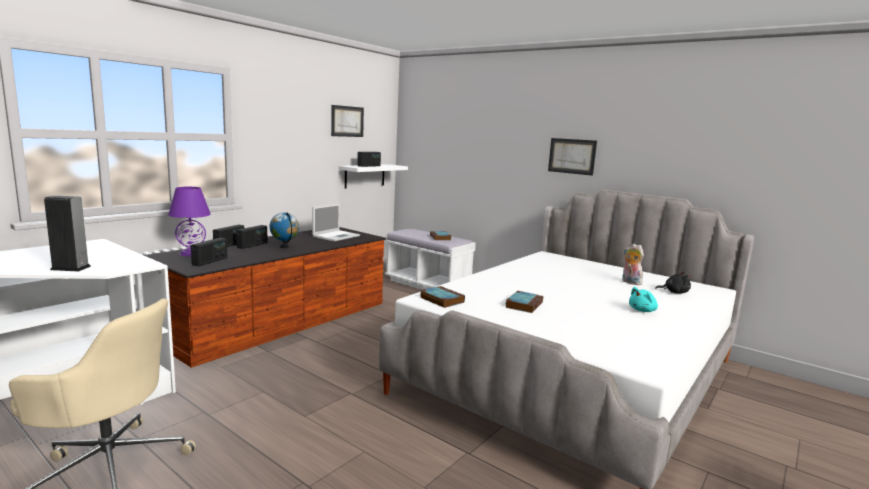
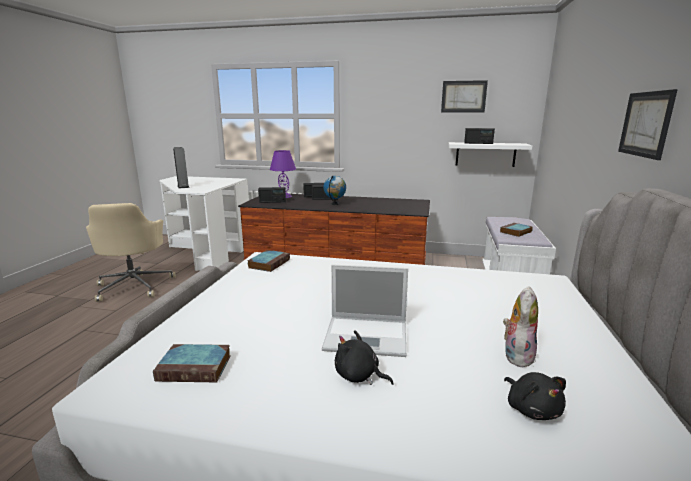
camera: 65 degrees right, 5 degrees up
laptop [312,203,360,242] -> laptop moved to [322,264,408,357]
book [505,291,543,313] -> book moved to [153,344,231,382]
turquoise plush toy [629,287,658,312] -> black plush toy [335,330,394,385]

